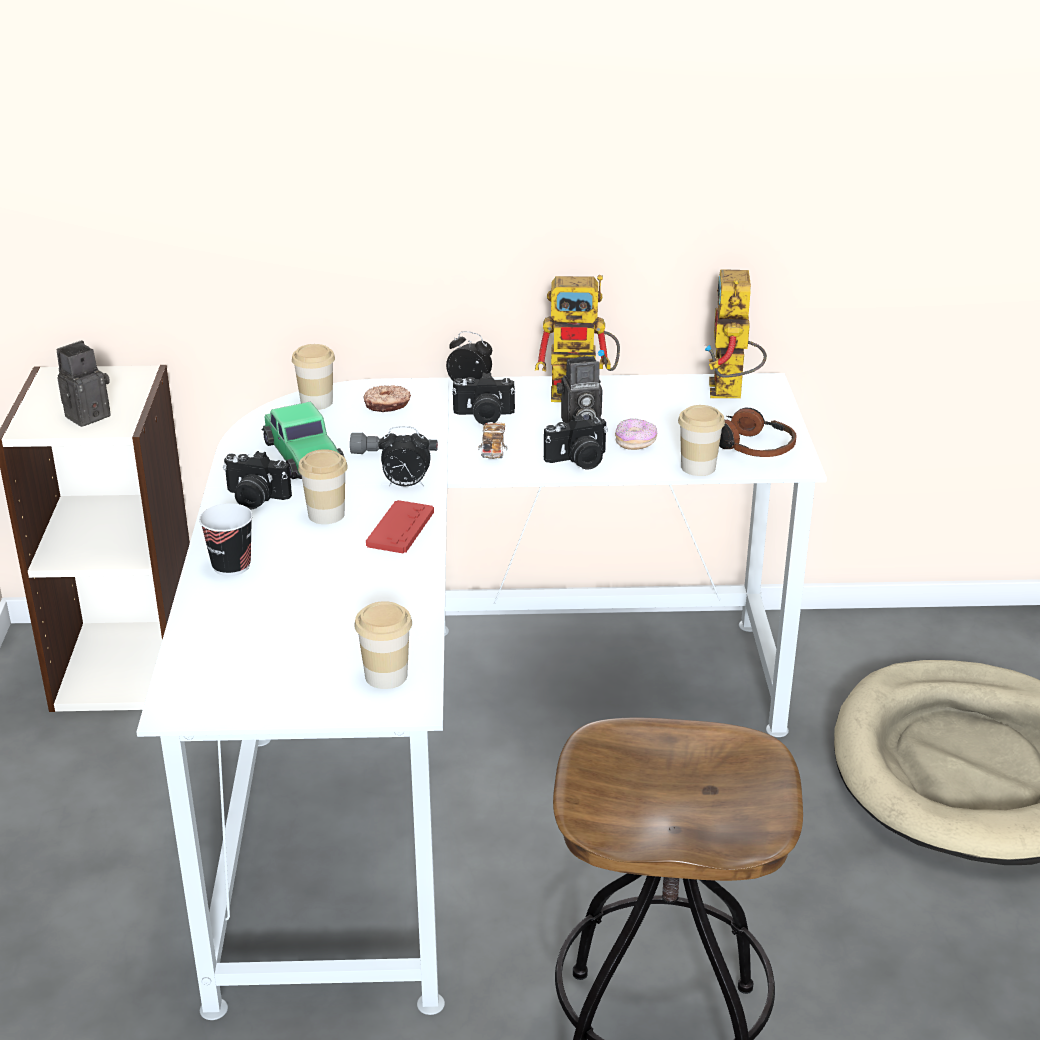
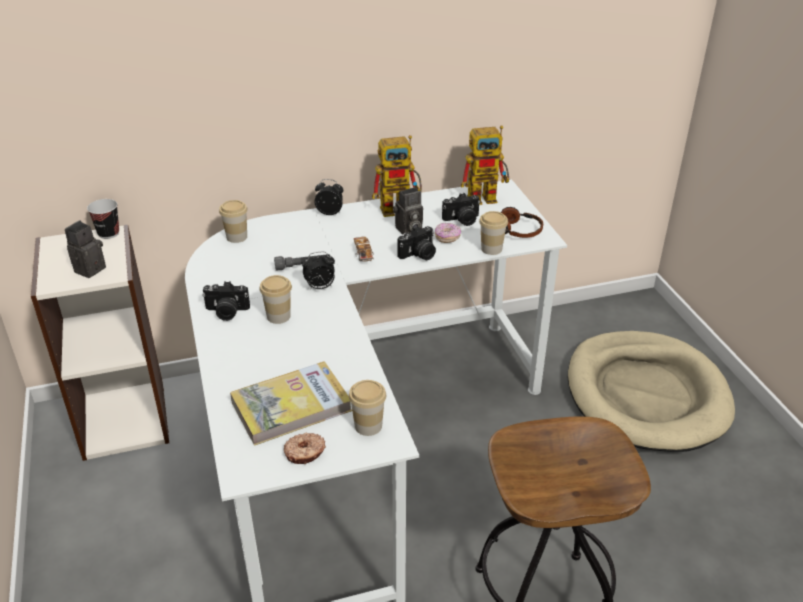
camera: 15 degrees left, 5 degrees up
cup [199,503,253,576] -> cup moved to [87,199,119,239]
toy car [262,402,344,479] -> none
donut [364,385,411,412] -> donut moved to [284,433,326,464]
red game controller [366,500,434,553] -> none
camera [452,373,516,425] -> camera moved to [442,193,480,226]
toy robot [704,269,767,398] -> toy robot turned 90 degrees counterclockwise [461,125,509,205]
none -> book [230,361,352,446]

